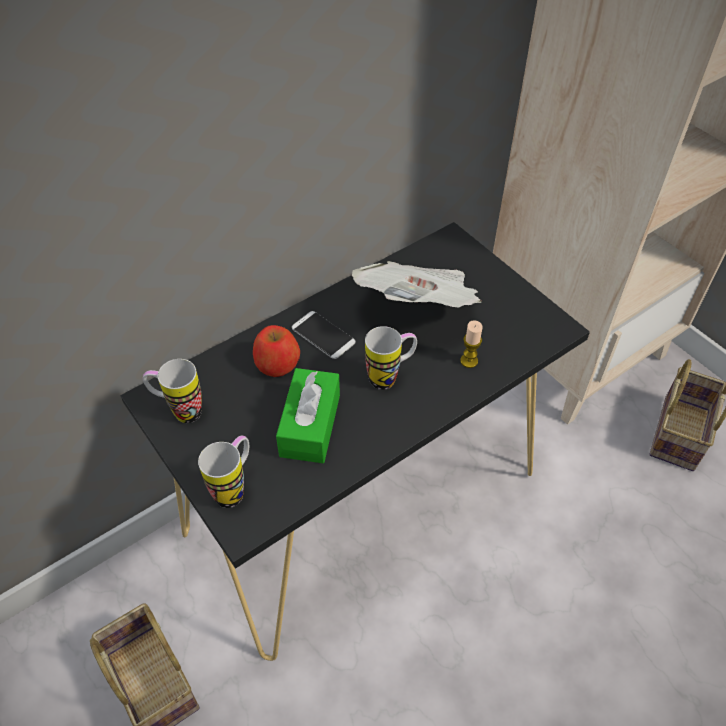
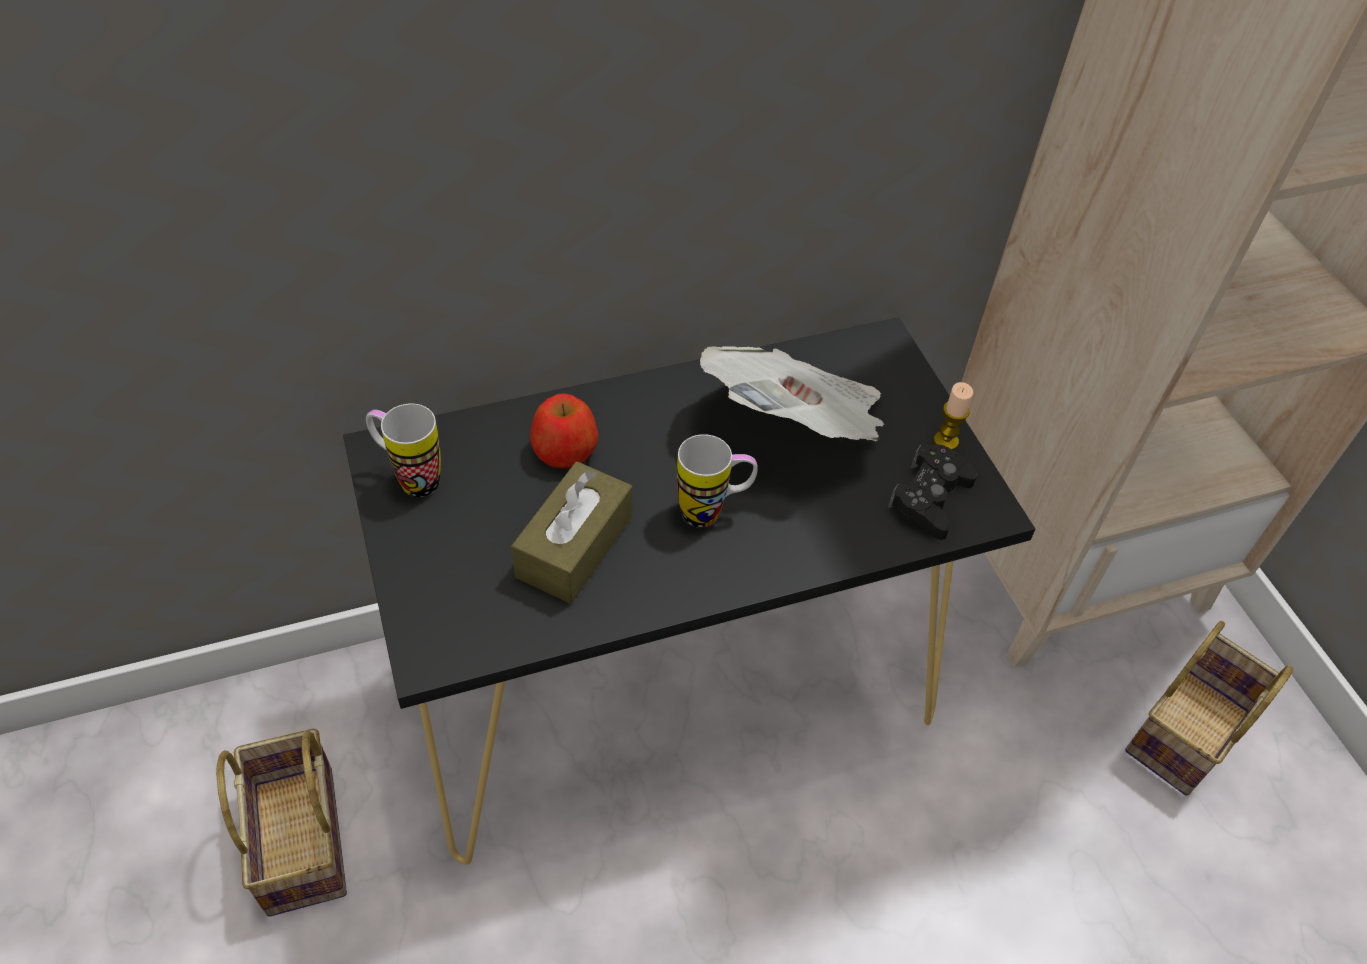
camera: 15 degrees right, 0 degrees up
mug [198,435,249,508] -> none
green tissue box [276,368,340,463] -> brown tissue box [511,461,632,604]
phone [292,311,355,359] -> none
candle [460,320,483,368] -> candle moved to [934,382,973,450]
none -> black game controller [888,444,977,540]

